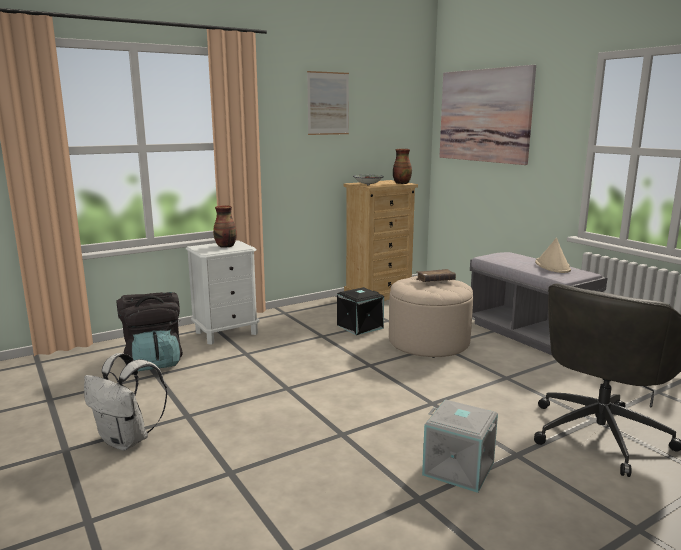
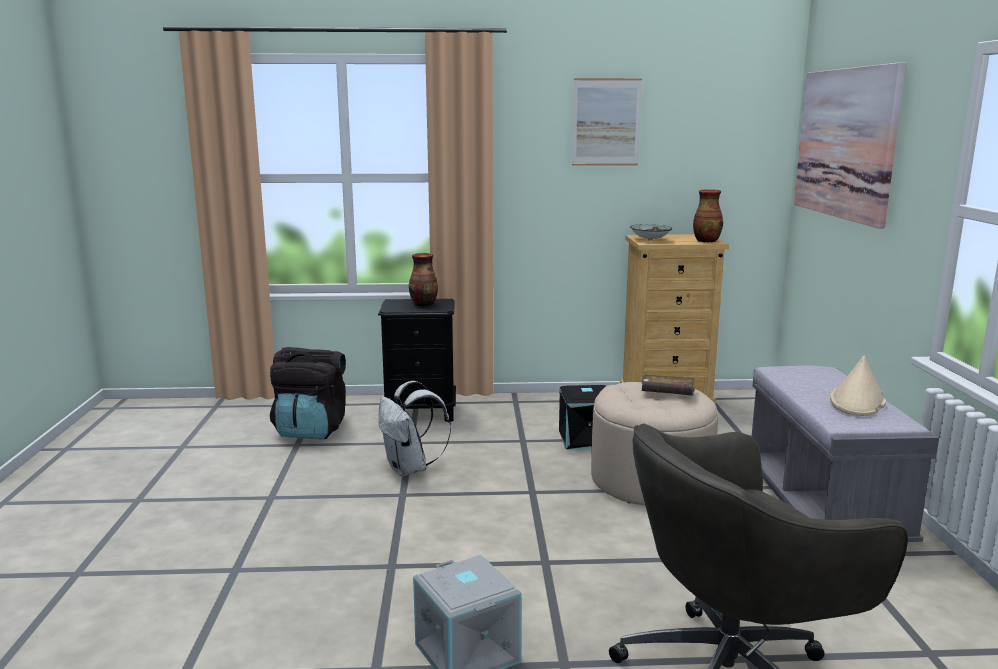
camera: 30 degrees right, 0 degrees up
white backpack [84,353,167,451] -> white backpack moved to [378,381,451,477]
white nightstand [186,240,260,345] -> black nightstand [378,299,456,422]

